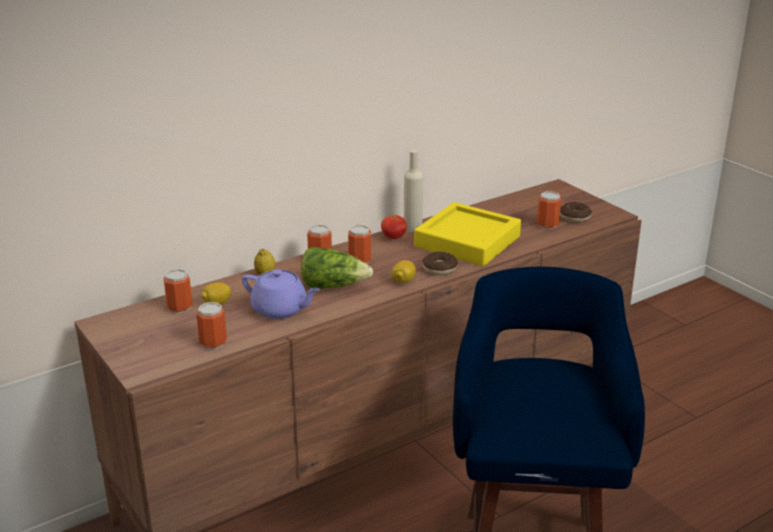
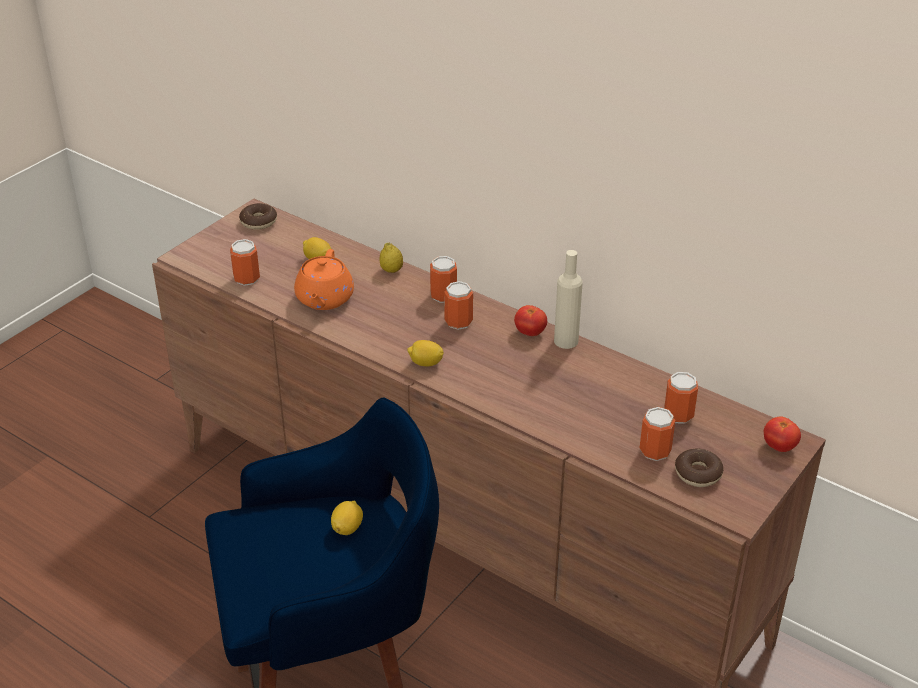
camera: 70 degrees right, 10 degrees up
can [164,269,193,313] -> can moved to [664,372,698,424]
purple teapot [242,269,320,319] -> orange teapot [294,249,354,310]
lettuce [301,247,373,289] -> none
yellow tray [414,202,521,266] -> none
donut [422,251,458,275] -> donut moved to [239,203,277,230]
none -> lemon [331,501,363,535]
none -> tomato [764,416,801,452]

